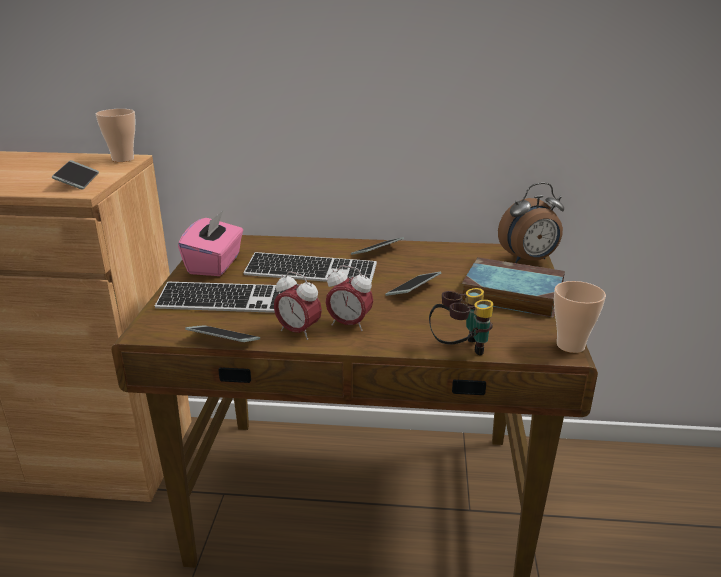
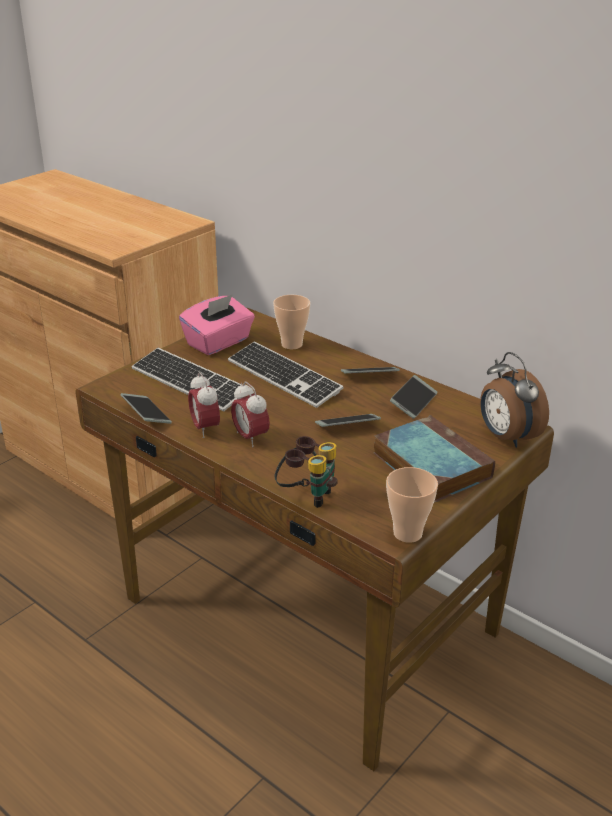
camera: 35 degrees right, 5 degrees up
phone [52,160,99,190] -> phone moved to [390,375,437,419]
cup [96,109,136,162] -> cup moved to [273,295,310,350]
alarm clock [498,183,564,263] -> alarm clock turned 45 degrees clockwise [480,352,549,448]

